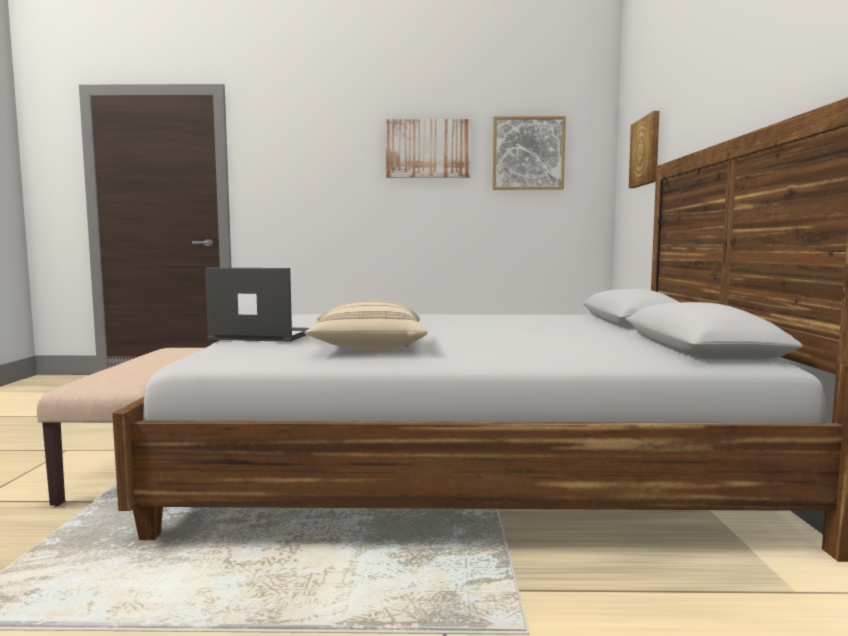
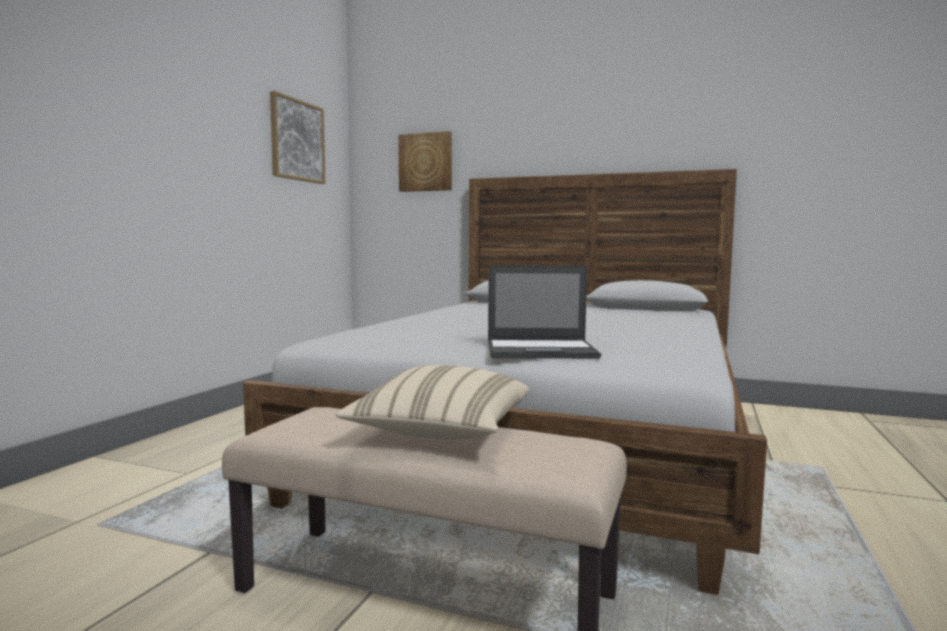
camera: 70 degrees left, 0 degrees up
laptop [205,268,309,342] -> laptop turned 120 degrees counterclockwise [488,265,601,359]
beige pillow [305,301,428,350] -> beige pillow moved to [336,365,529,440]
picture [386,119,471,178] -> none

